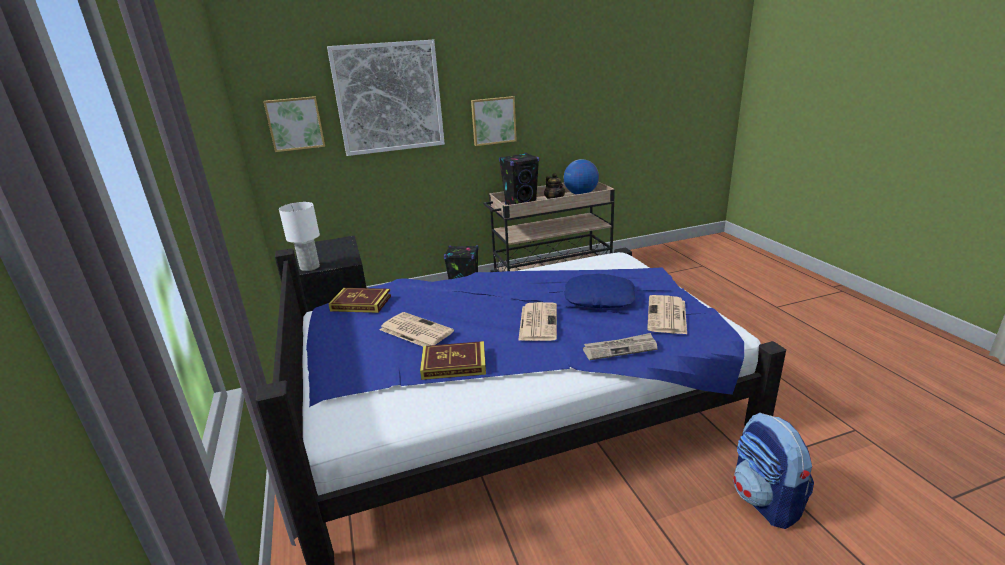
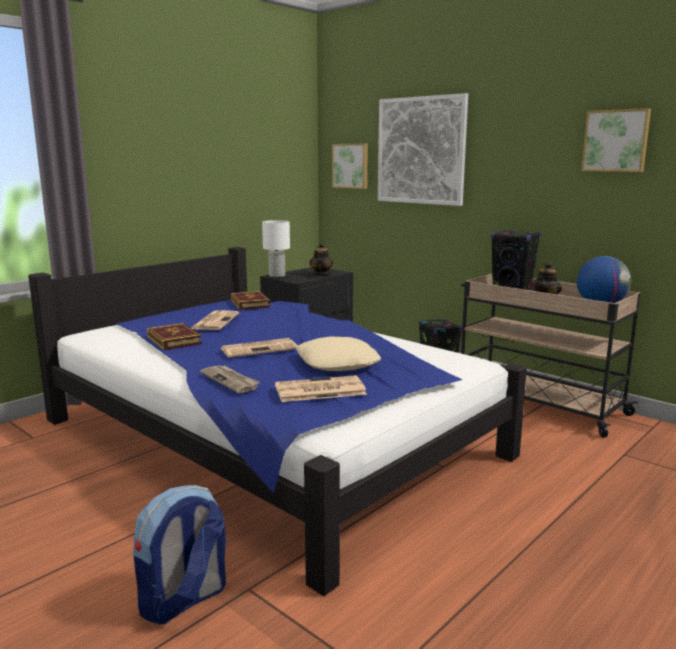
camera: 60 degrees right, 10 degrees down
picture [471,96,517,146] -> picture moved to [581,108,651,172]
blue pillow [564,274,635,309] -> beige pillow [296,336,381,371]
none -> teapot [309,243,333,275]

